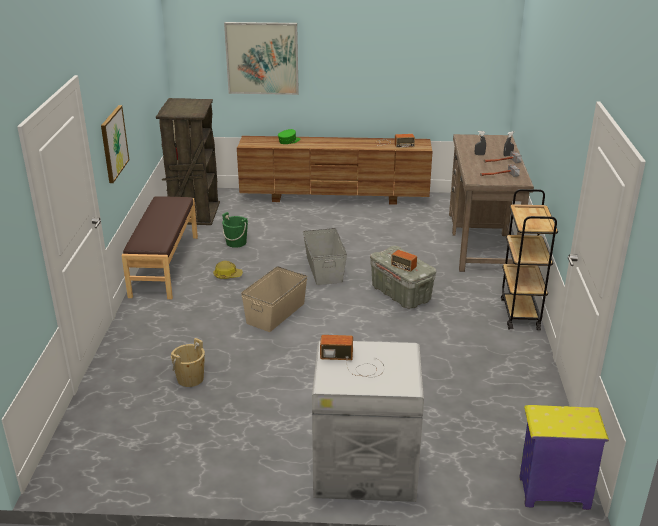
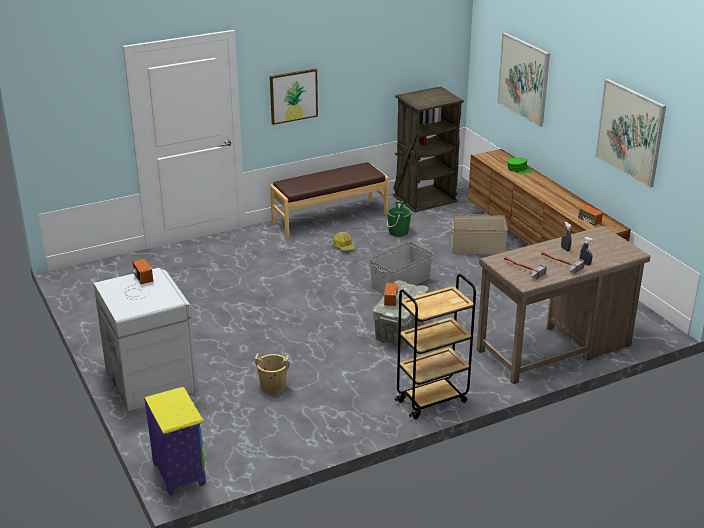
camera: 60 degrees right, 0 degrees up
beige bucket [171,338,205,387] -> beige bucket moved to [255,353,290,394]
beige storage box [241,266,307,332] -> beige storage box moved to [451,214,508,254]
none -> picture [595,79,666,187]

